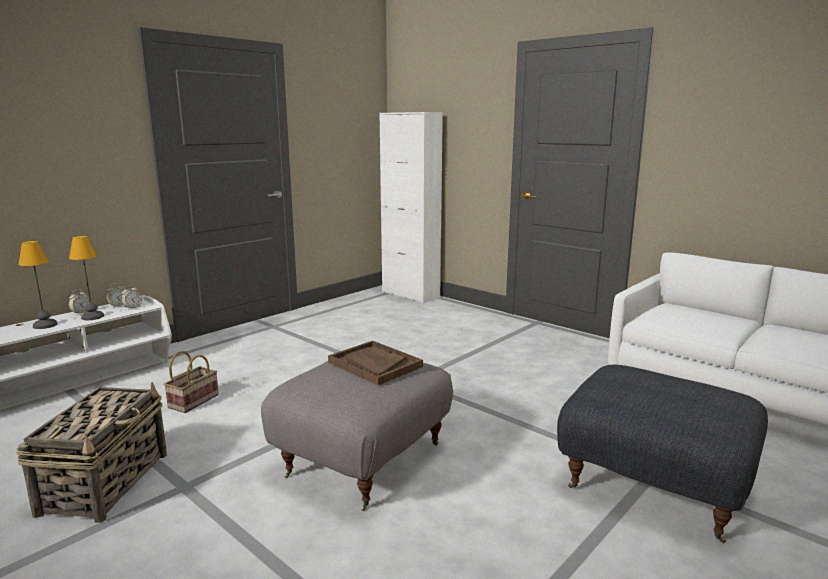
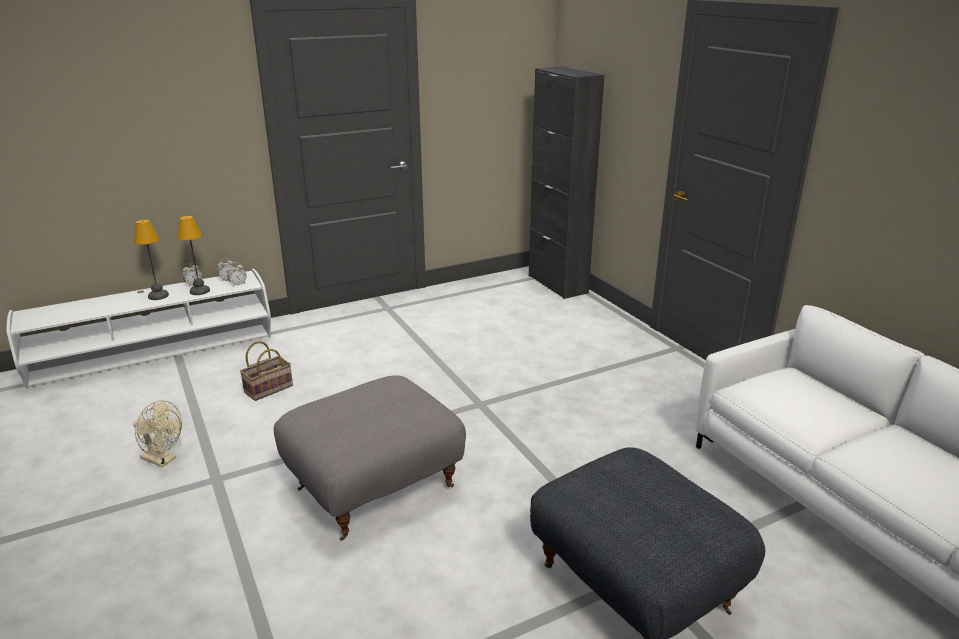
camera: 20 degrees right, 10 degrees up
basket [16,382,167,523] -> beige fan [133,400,182,467]
brown tray [328,341,423,385] -> none
white cabinet [379,112,443,303] -> black cabinet [529,67,604,299]

